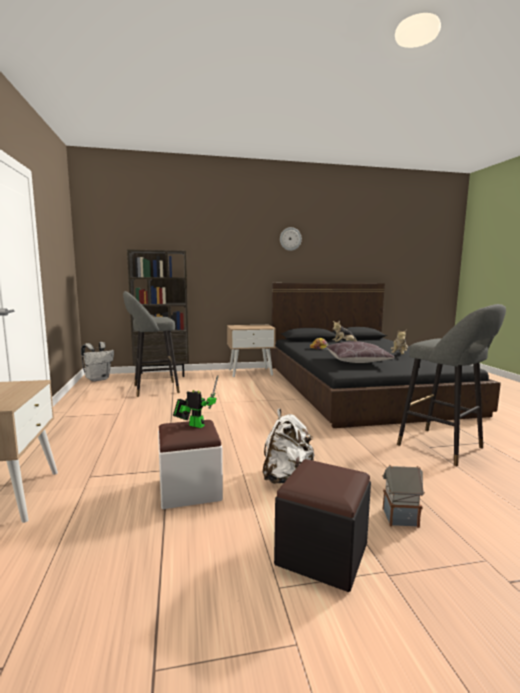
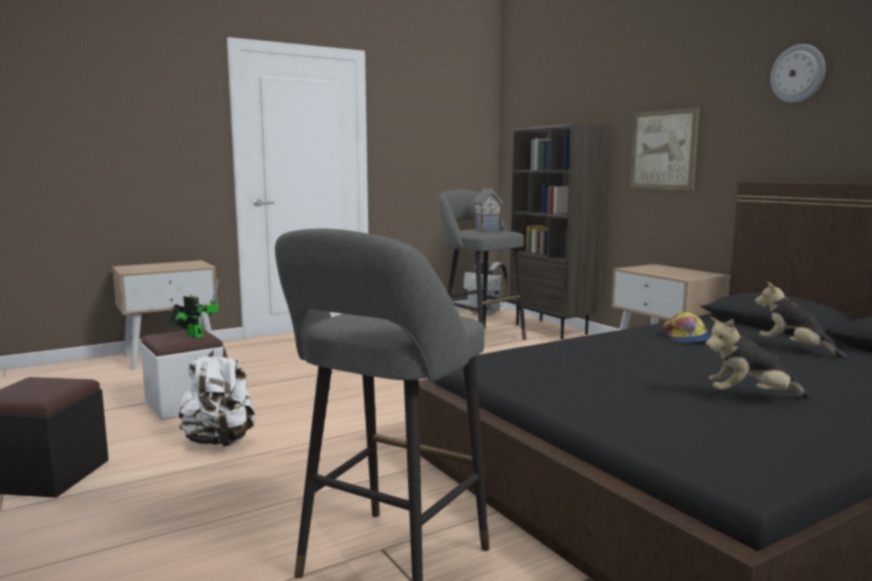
camera: 70 degrees right, 0 degrees up
toy robot [173,375,218,428] -> toy robot turned 60 degrees counterclockwise [167,279,219,338]
brown pillow [326,341,394,363] -> none
toy house [382,465,425,528] -> toy house moved to [472,187,503,231]
none -> picture [630,107,699,190]

